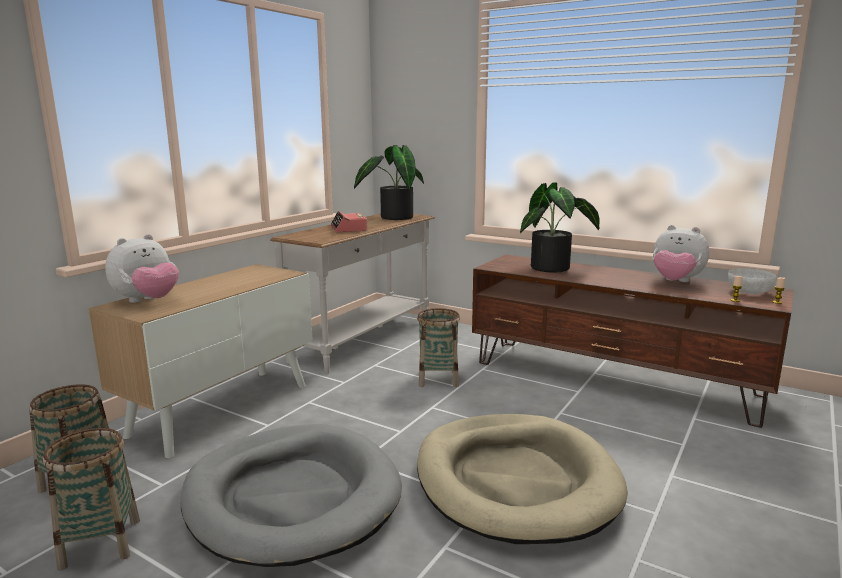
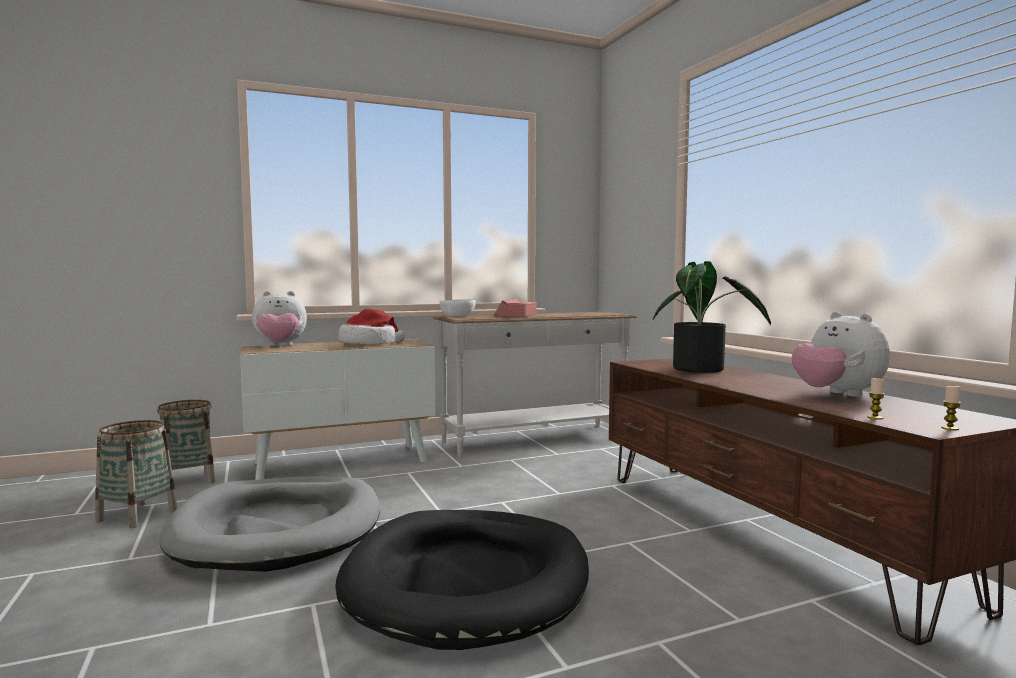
camera: 35 degrees right, 10 degrees down
potted plant [354,145,424,220] -> none
basket [417,308,460,387] -> none
beige dog bed [417,414,628,544] -> black dog bed [335,510,589,650]
white bowl [728,268,777,294] -> white bowl moved to [440,299,475,317]
none -> hat [338,309,405,345]

